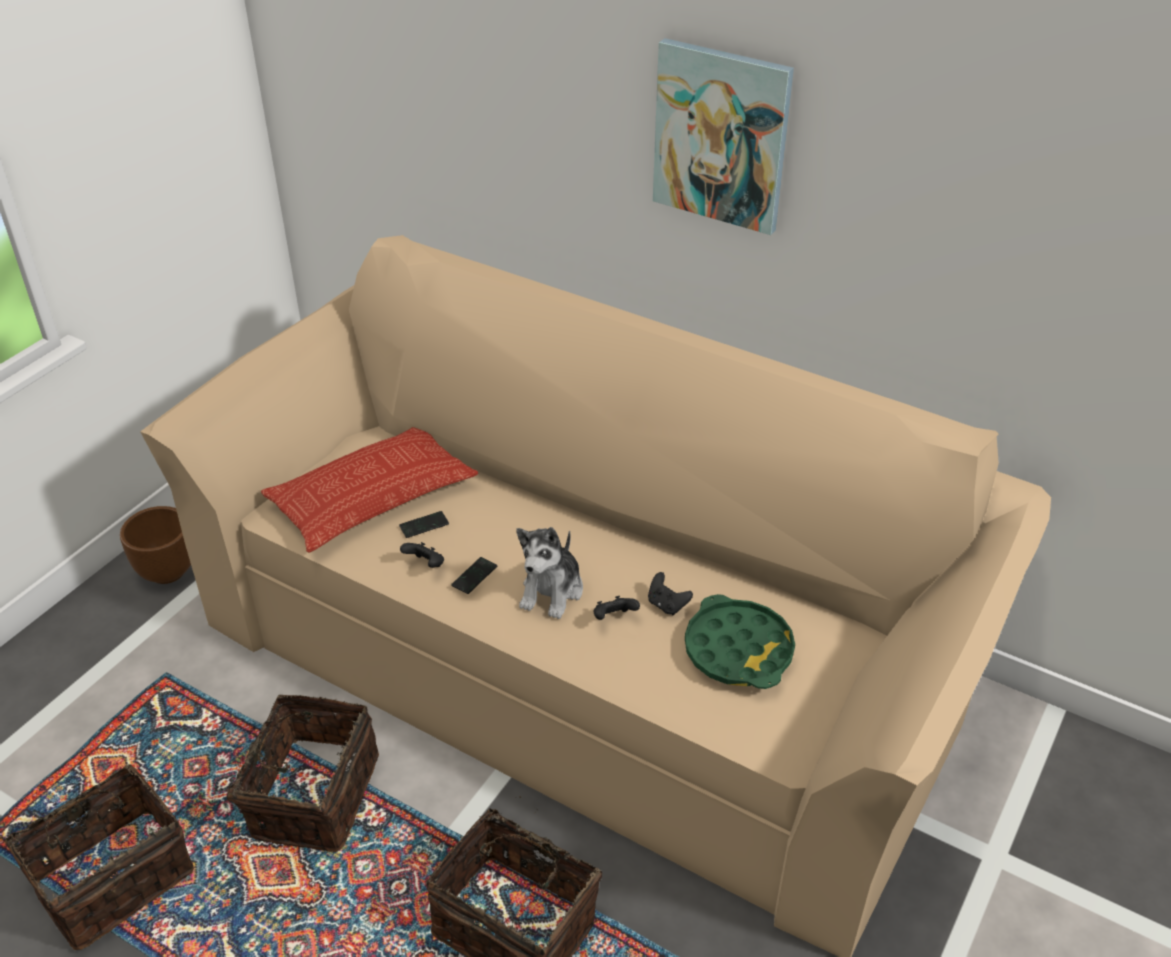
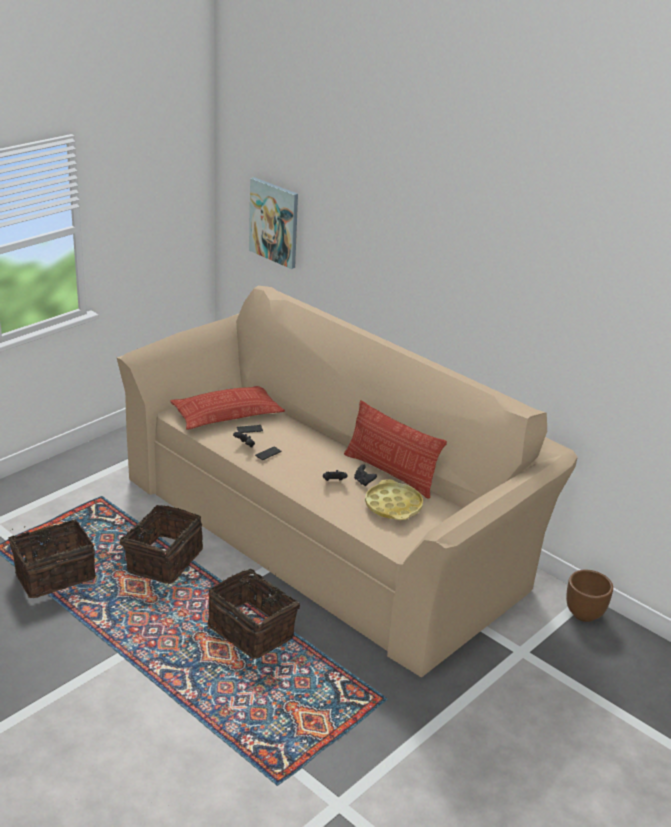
camera: 10 degrees right, 10 degrees down
brown planter [120,506,191,584] -> brown planter moved to [566,570,613,622]
plush toy [516,527,583,619] -> none
picture [653,38,794,235] -> picture moved to [249,177,298,269]
green tray [685,594,795,689] -> yellow tray [365,479,423,520]
none -> pillow [344,400,447,498]

